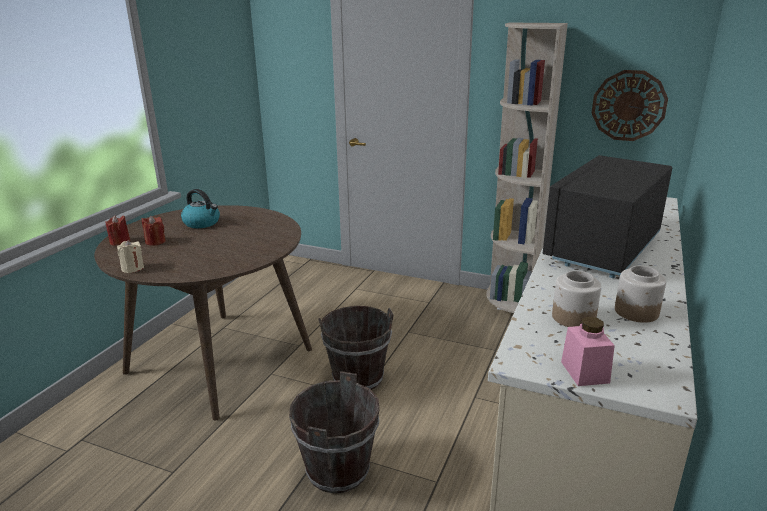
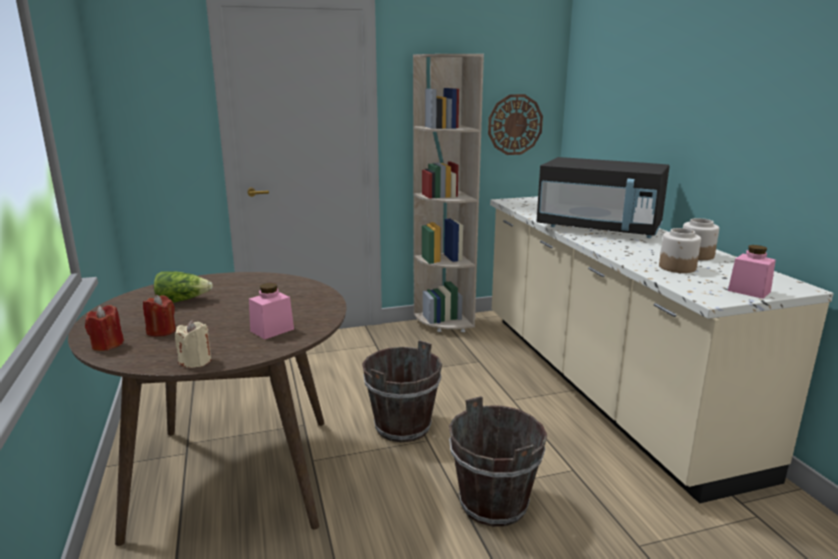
camera: 40 degrees left, 5 degrees down
kettle [181,189,220,228] -> lettuce [154,271,213,303]
black microwave [543,155,672,278] -> black microwave turned 60 degrees counterclockwise [537,157,670,238]
none -> pink jar [249,283,294,339]

